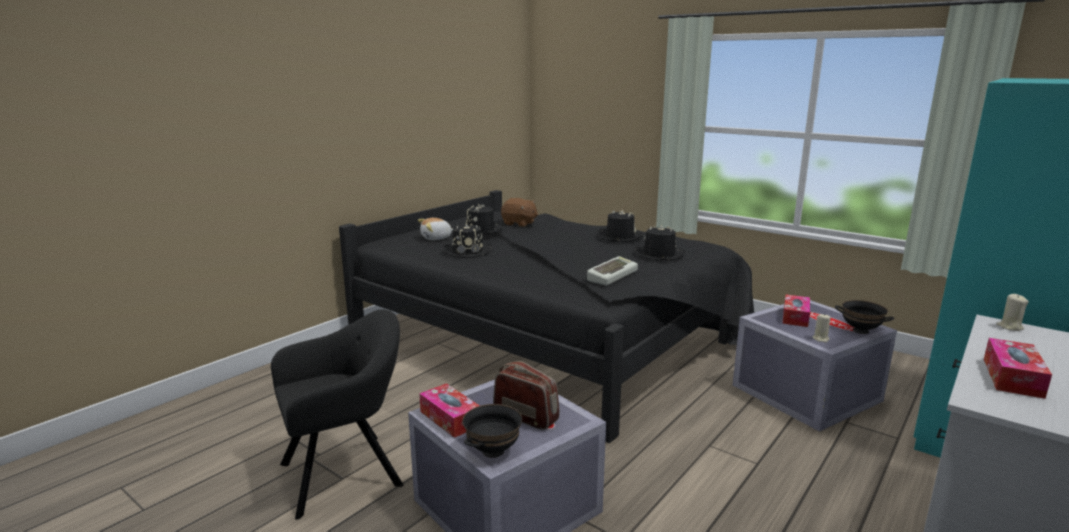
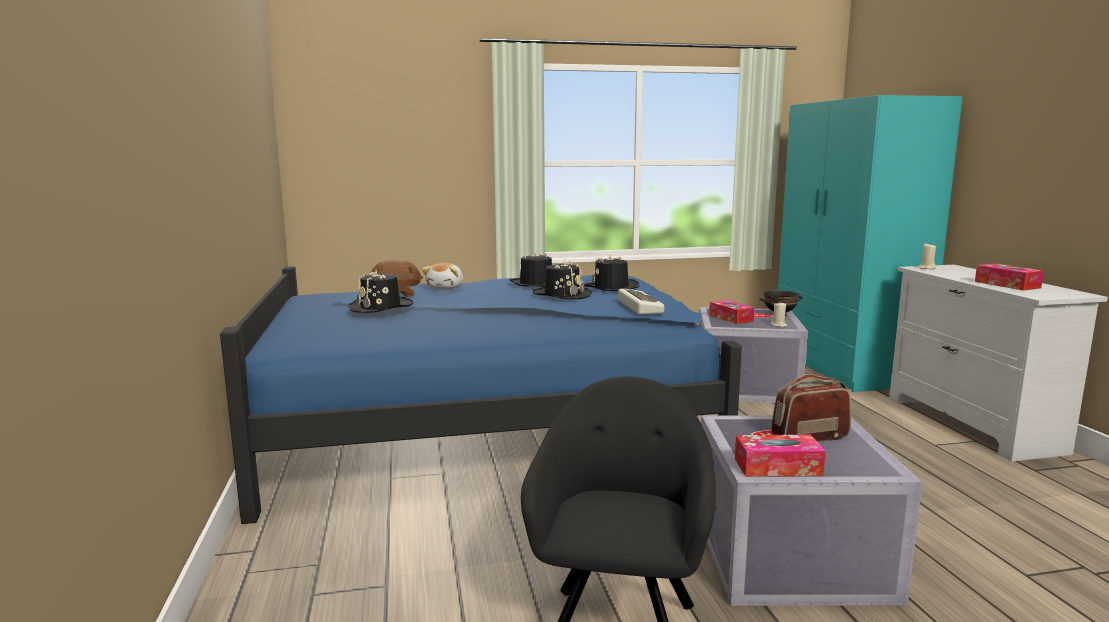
camera: 50 degrees left, 5 degrees down
black bed [339,190,754,443] -> blue bed [220,266,742,524]
plush toy [418,218,453,240] -> plush toy moved to [422,263,463,289]
black hat [443,224,492,258] -> black hat moved to [533,260,592,300]
black bowl [462,404,522,458] -> none

